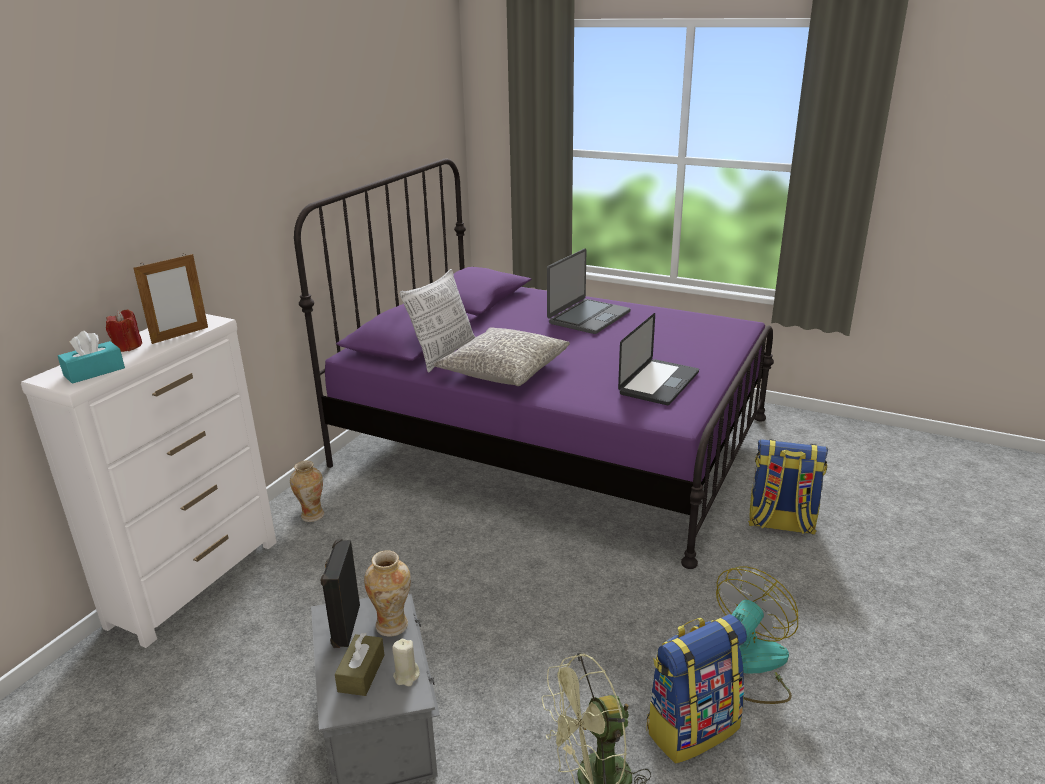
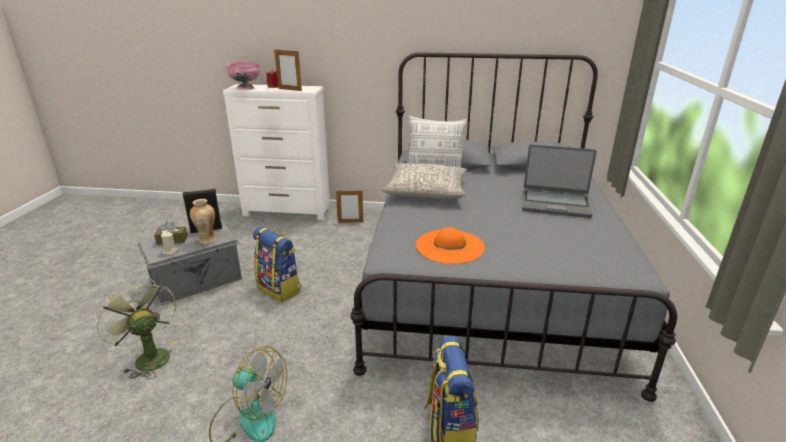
camera: 70 degrees right, 0 degrees up
turquoise tissue box [58,331,125,384] -> pink bowl [226,61,260,89]
vase [290,461,324,522] -> picture frame [336,189,363,223]
purple bed [294,158,774,569] -> grey bed [350,52,677,402]
laptop [618,313,699,405] -> orange hat [416,227,485,264]
backpack [646,614,747,764] -> backpack moved to [253,227,301,302]

